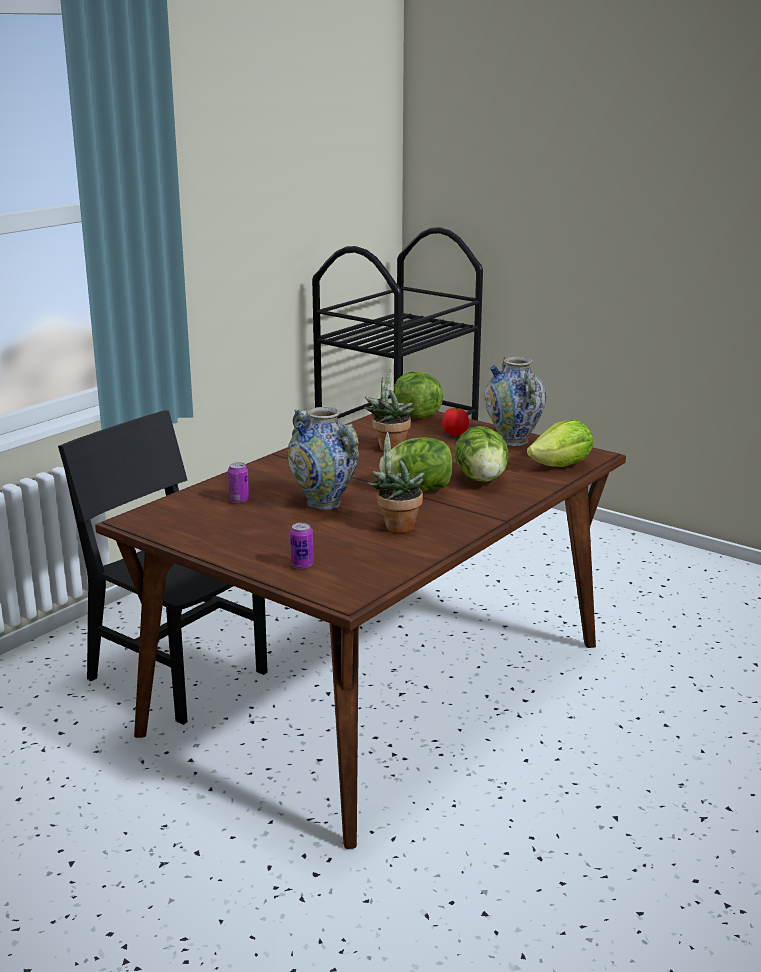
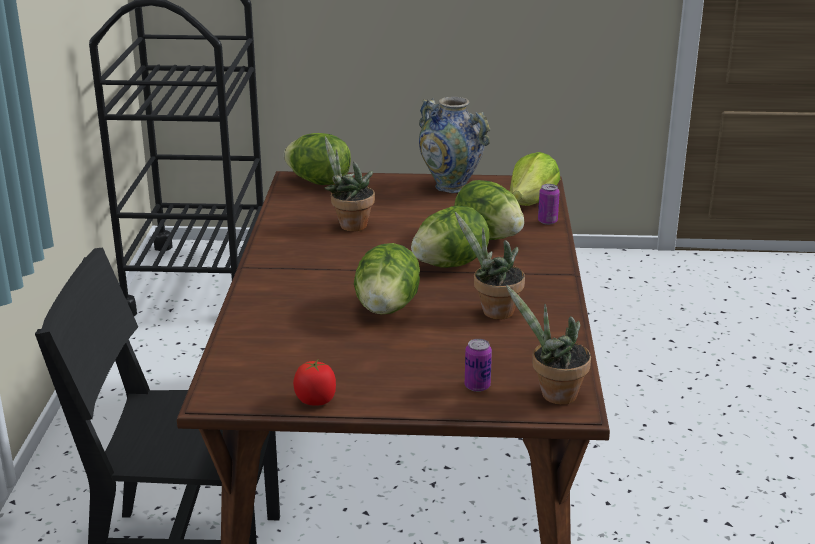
camera: 35 degrees left, 5 degrees up
can [228,462,249,503] -> can moved to [538,184,560,225]
vase [287,407,359,510] -> lettuce [354,243,420,314]
tomato [442,408,469,436] -> tomato moved to [293,360,336,406]
none -> potted plant [506,285,591,405]

